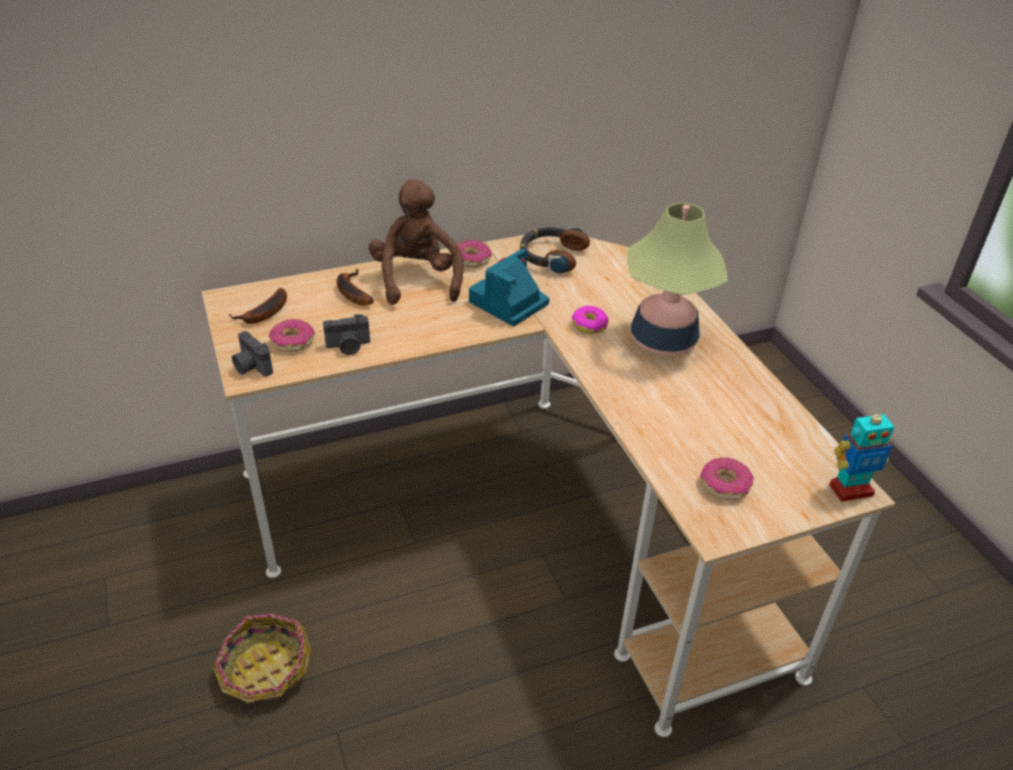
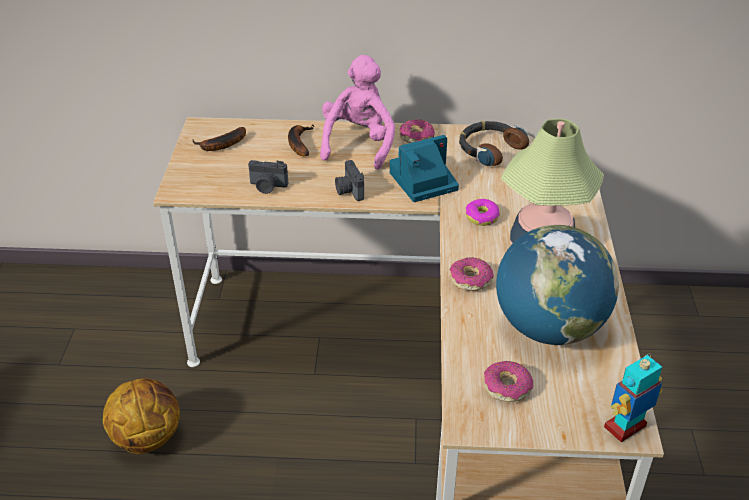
camera: 25 degrees right, 0 degrees up
basket [213,614,311,718] -> basketball [103,378,180,454]
camera [232,331,273,376] -> camera moved to [335,160,364,201]
donut [269,319,315,352] -> donut moved to [450,257,494,291]
brown plush toy [369,179,464,305] -> pink plush toy [320,55,395,170]
toy robot [830,408,895,502] -> toy robot turned 135 degrees clockwise [604,353,662,442]
none -> globe [496,225,619,345]

